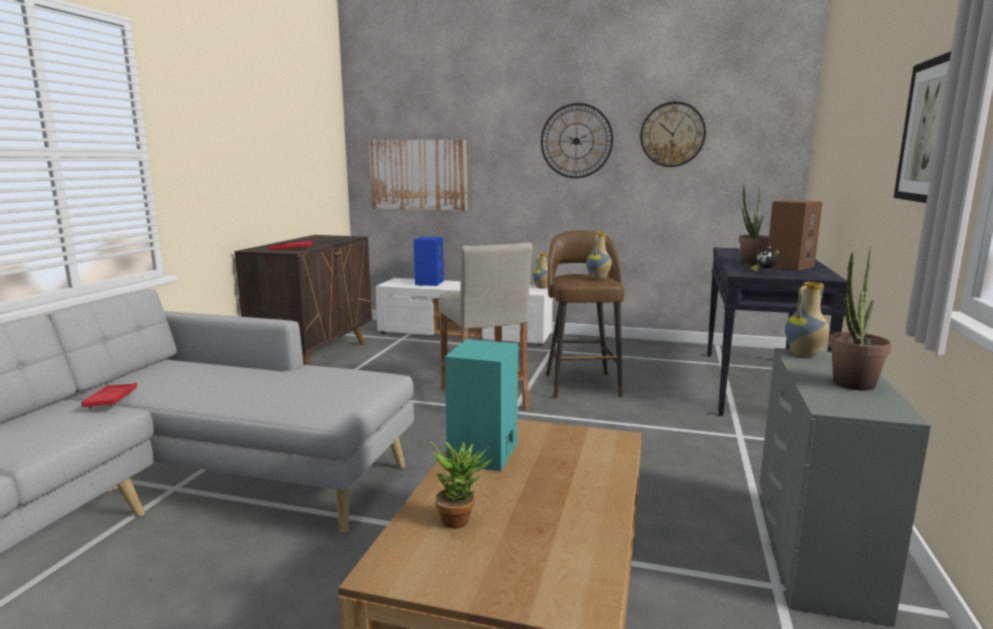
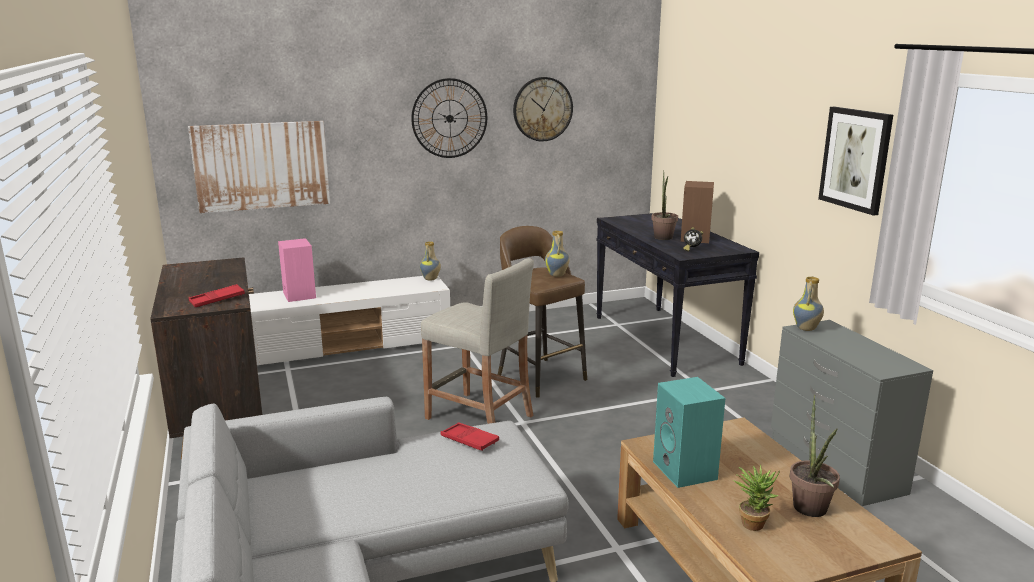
camera: 35 degrees left, 5 degrees up
red tray [81,383,137,409] -> red tray moved to [440,422,499,451]
blue speaker [414,237,444,286] -> pink speaker [278,238,316,302]
potted plant [829,246,892,391] -> potted plant moved to [790,395,840,517]

